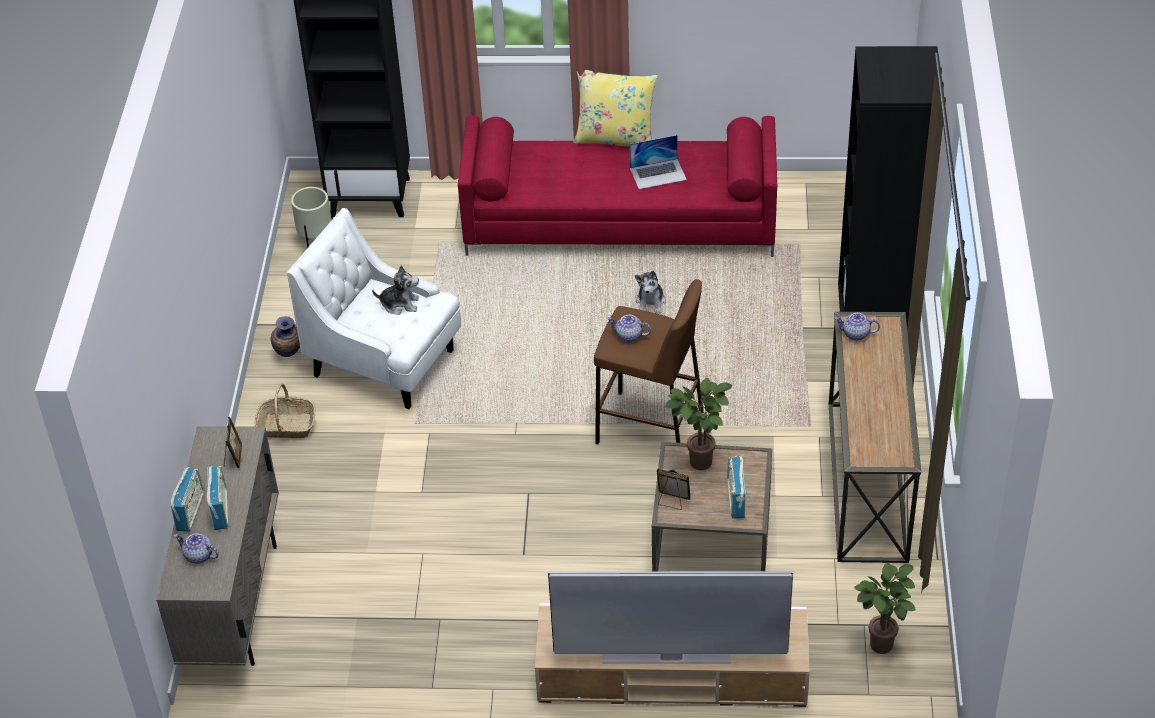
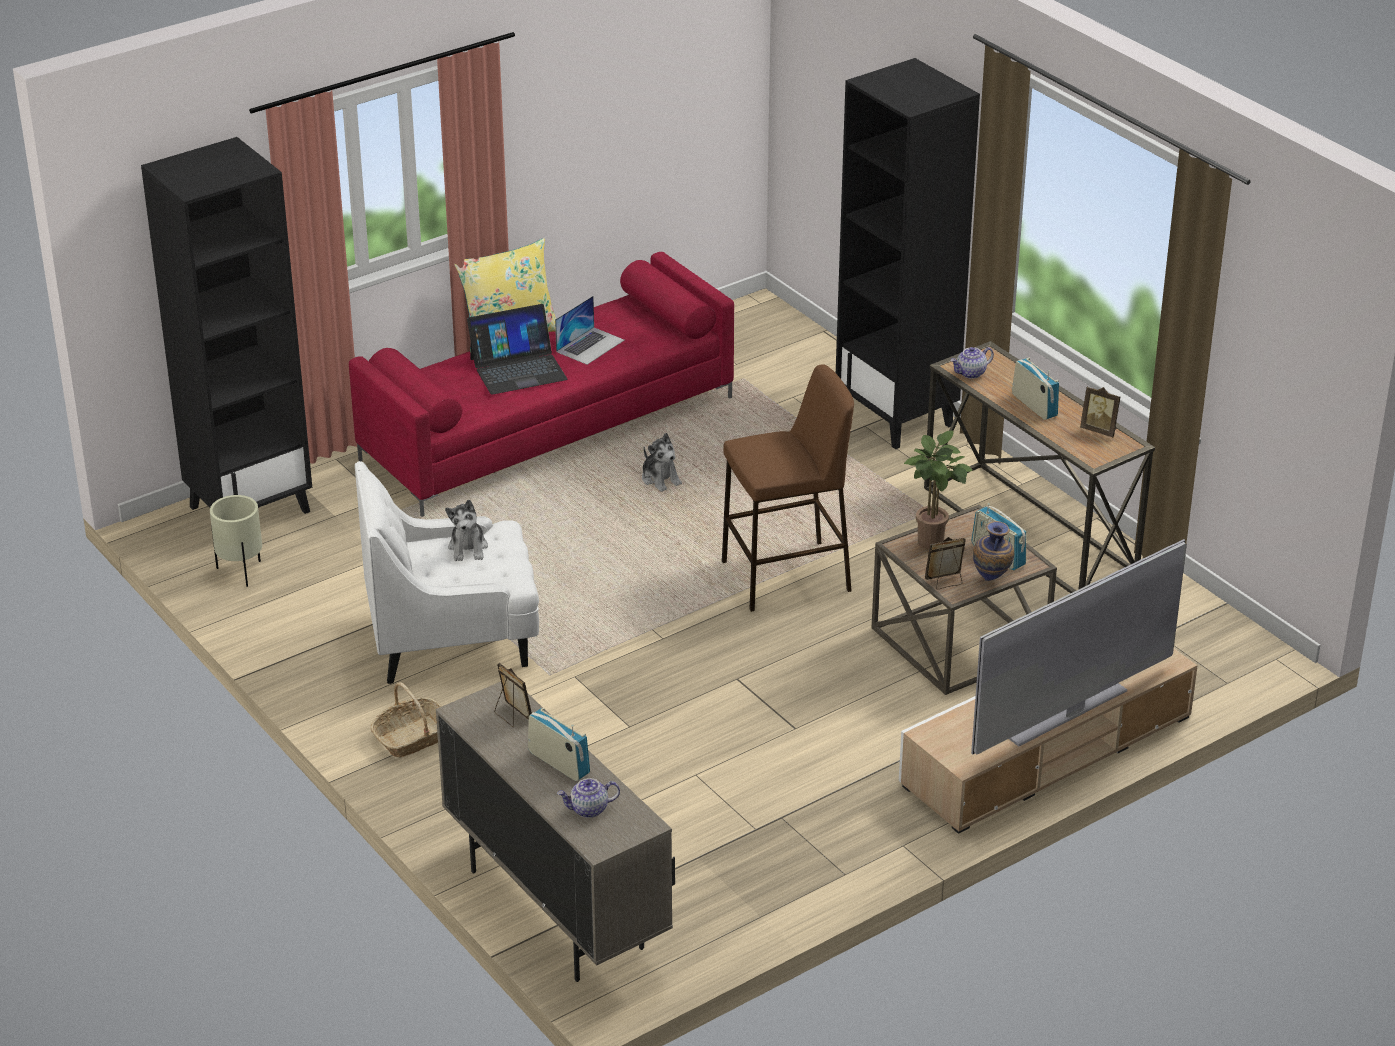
camera: 40 degrees left, 10 degrees down
radio [171,467,204,532] -> radio moved to [1012,358,1059,420]
vase [271,316,300,357] -> vase moved to [973,521,1014,581]
plush toy [372,266,419,315] -> plush toy turned 120 degrees clockwise [445,500,488,561]
teapot [607,315,651,342] -> none
potted plant [854,562,916,654] -> none
none -> laptop [467,304,568,395]
none -> picture frame [1080,386,1121,437]

